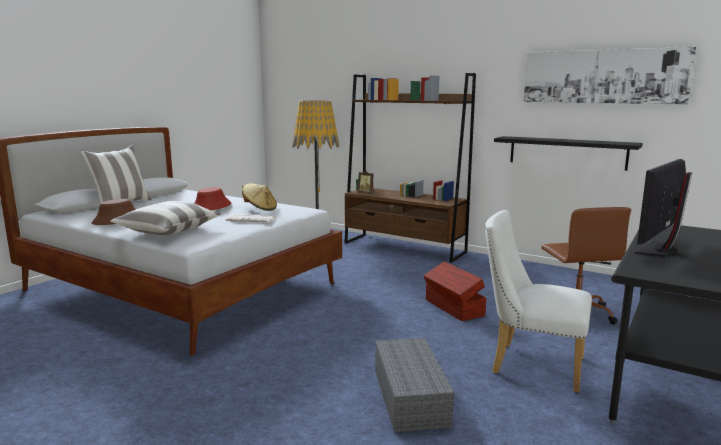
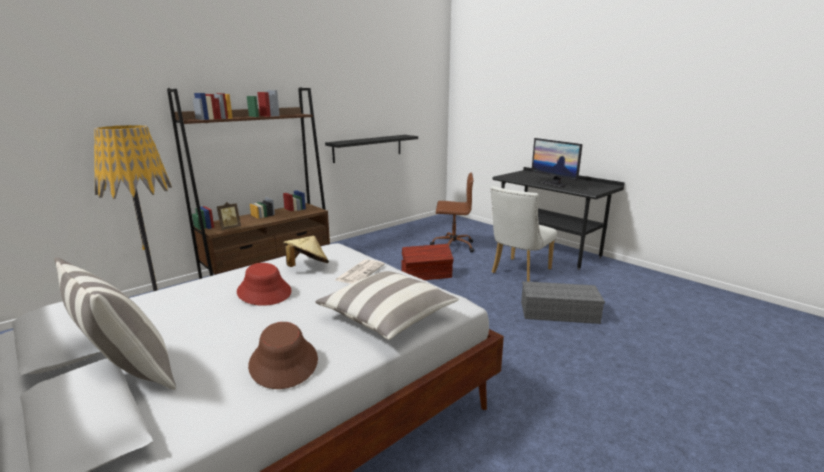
camera: 75 degrees left, 5 degrees up
picture [524,47,696,104] -> none

